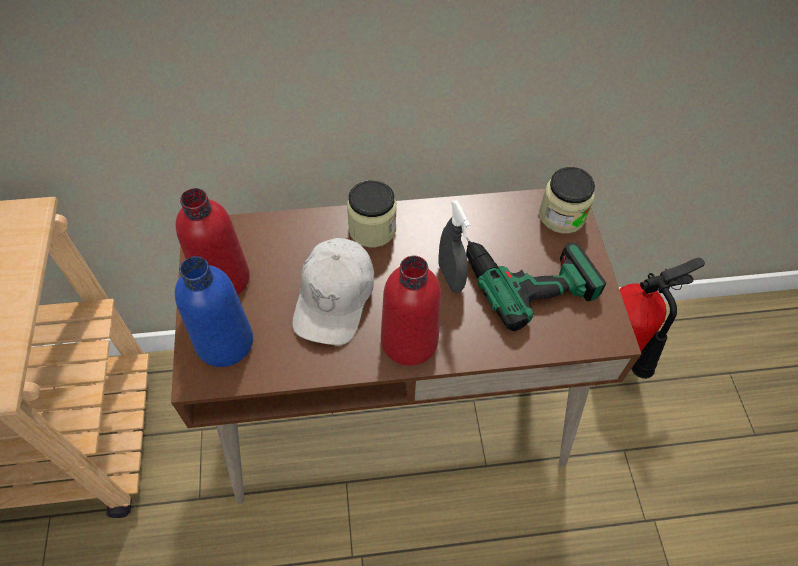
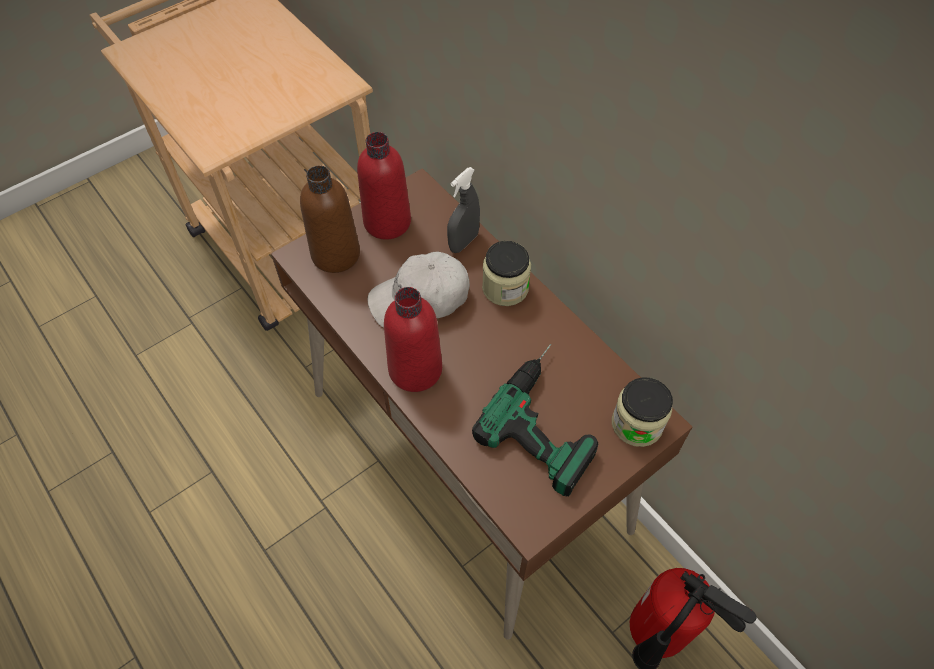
camera: 60 degrees right, 0 degrees up
blue bottle [175,256,253,367] -> brown bottle [300,165,360,273]
grey spray bottle [438,200,471,293] -> grey spray bottle moved to [447,167,480,253]

